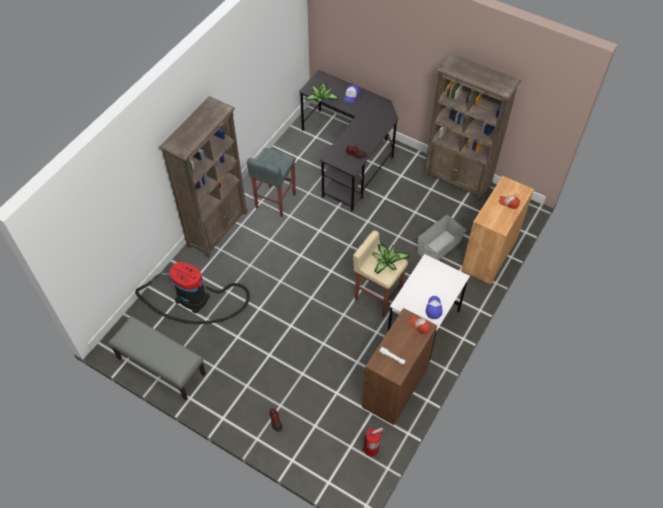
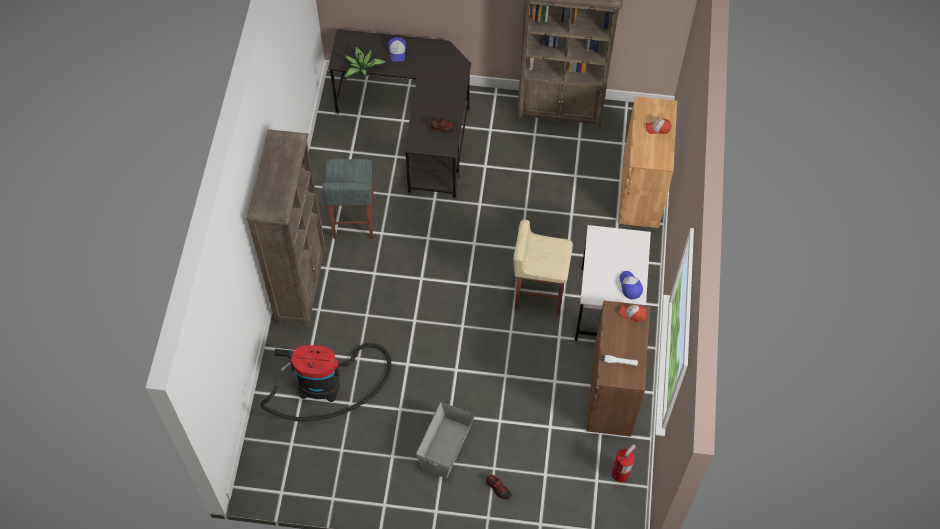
camera: 25 degrees left, 5 degrees up
grey bench [108,316,206,400] -> none
potted plant [373,244,410,274] -> none
grey storage box [418,214,466,260] -> grey storage box moved to [416,402,475,479]

